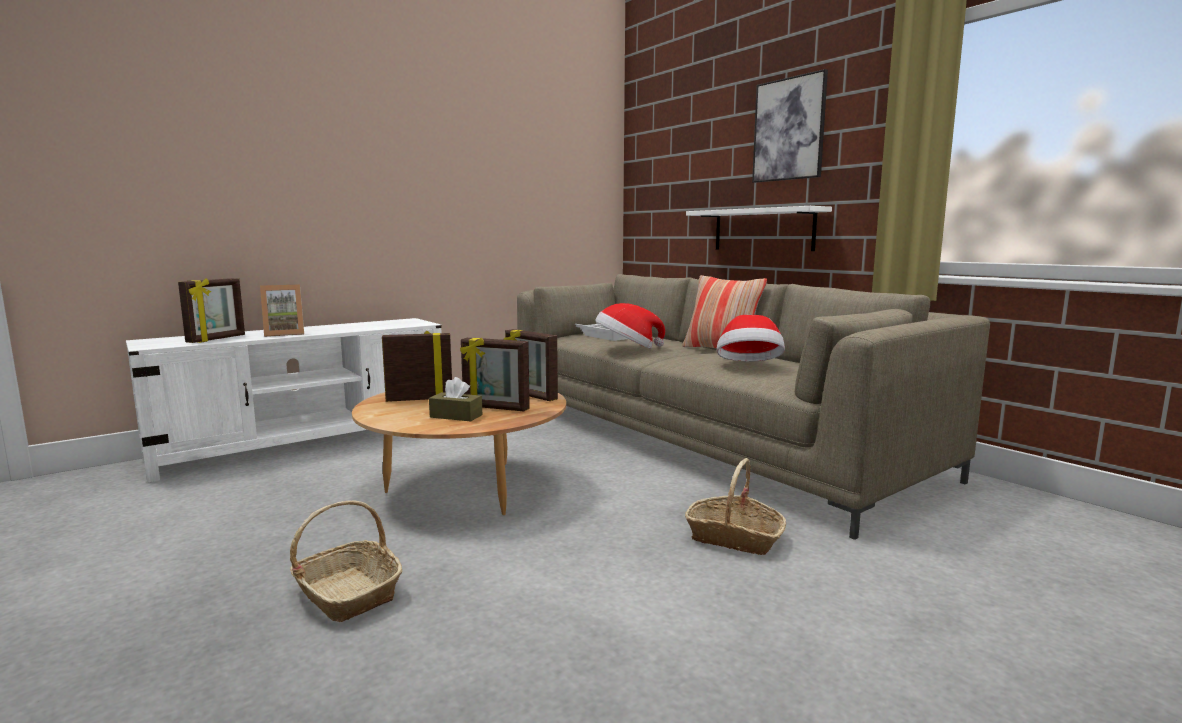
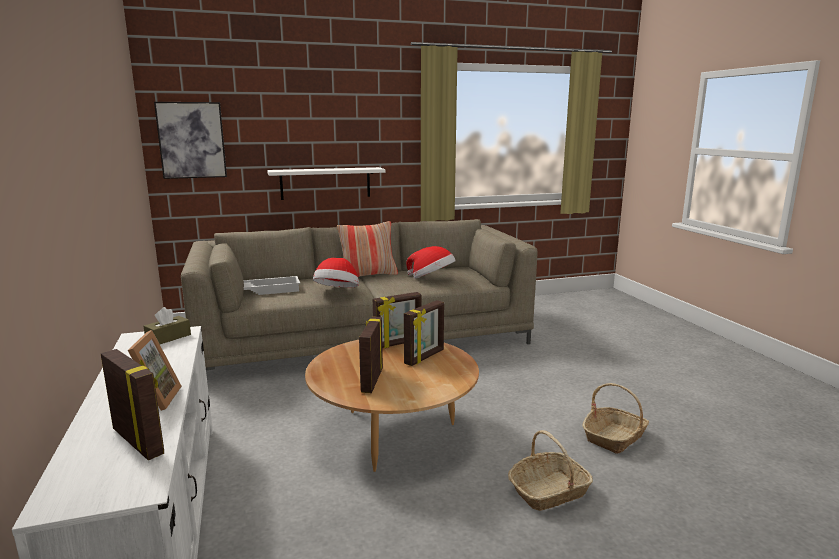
camera: 70 degrees left, 5 degrees up
brown tissue box [429,377,482,421] -> brown tissue box moved to [144,307,191,344]
basket [685,458,786,555] -> basket moved to [583,383,649,454]
picture [752,69,828,183] -> picture moved to [154,102,227,179]

